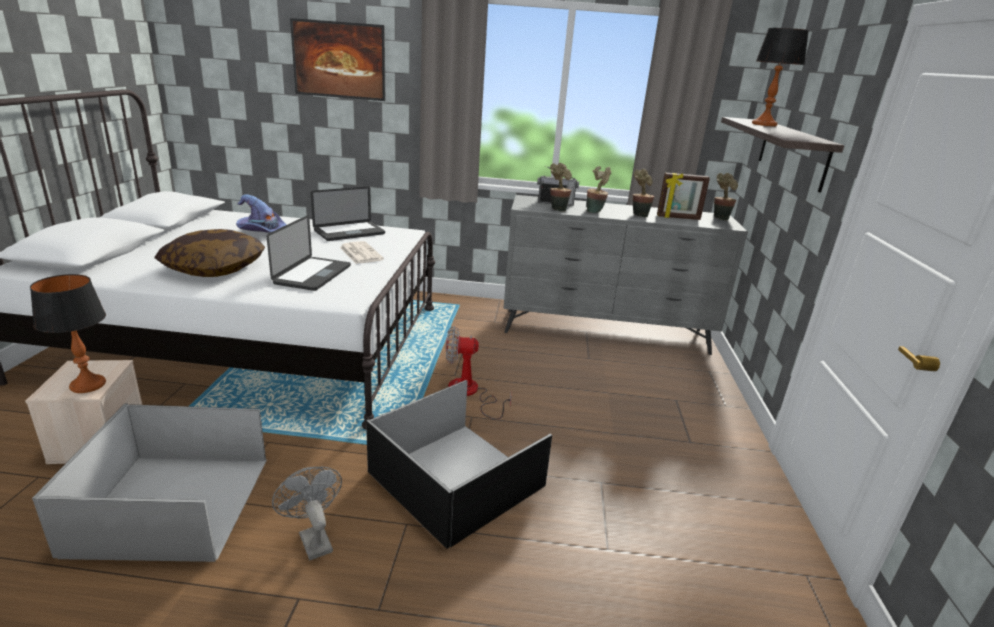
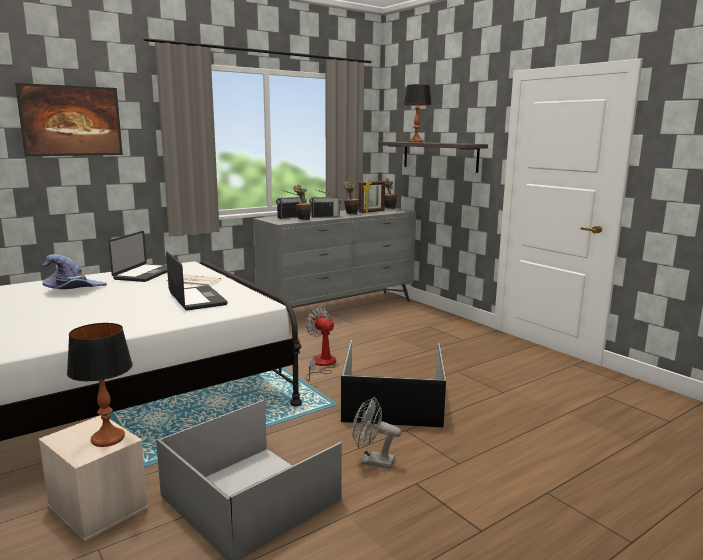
camera: 40 degrees left, 10 degrees down
pillow [154,229,265,277] -> none
fan [446,326,511,420] -> fan turned 90 degrees clockwise [306,308,336,381]
potted plant [587,166,611,213] -> radio [309,189,342,218]

